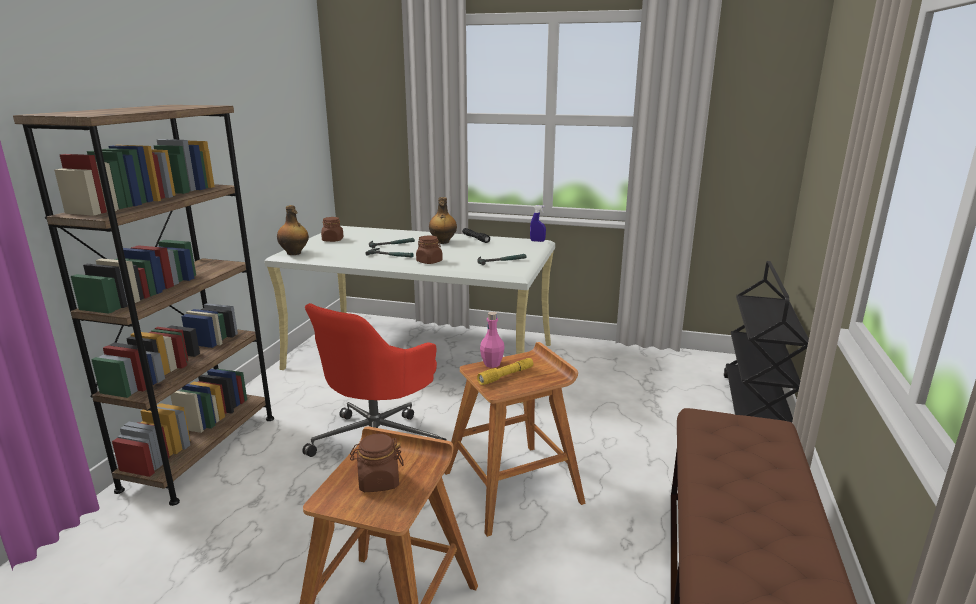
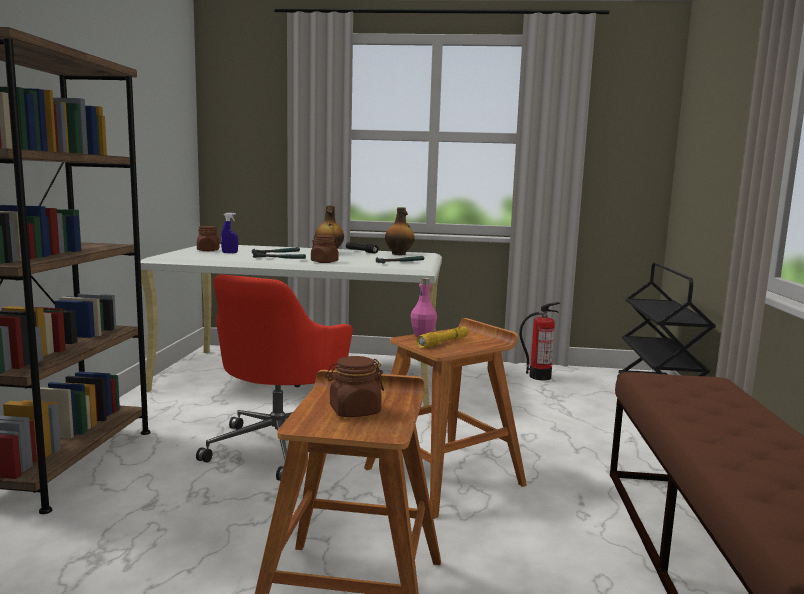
camera: 10 degrees left, 10 degrees down
bottle [277,205,309,255] -> bottle moved to [385,207,415,255]
blue spray bottle [530,205,546,242] -> blue spray bottle moved to [221,213,238,253]
none -> fire extinguisher [519,302,561,380]

